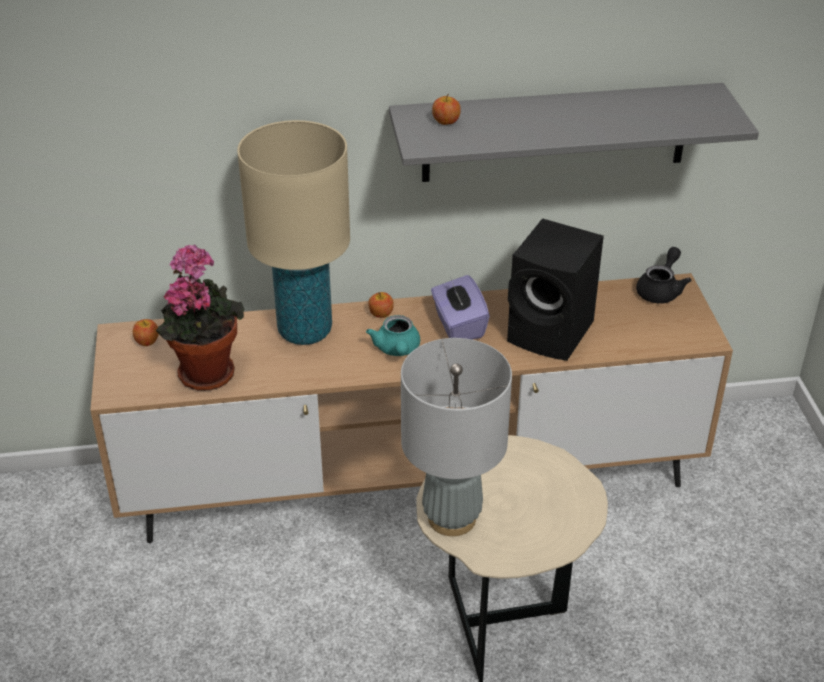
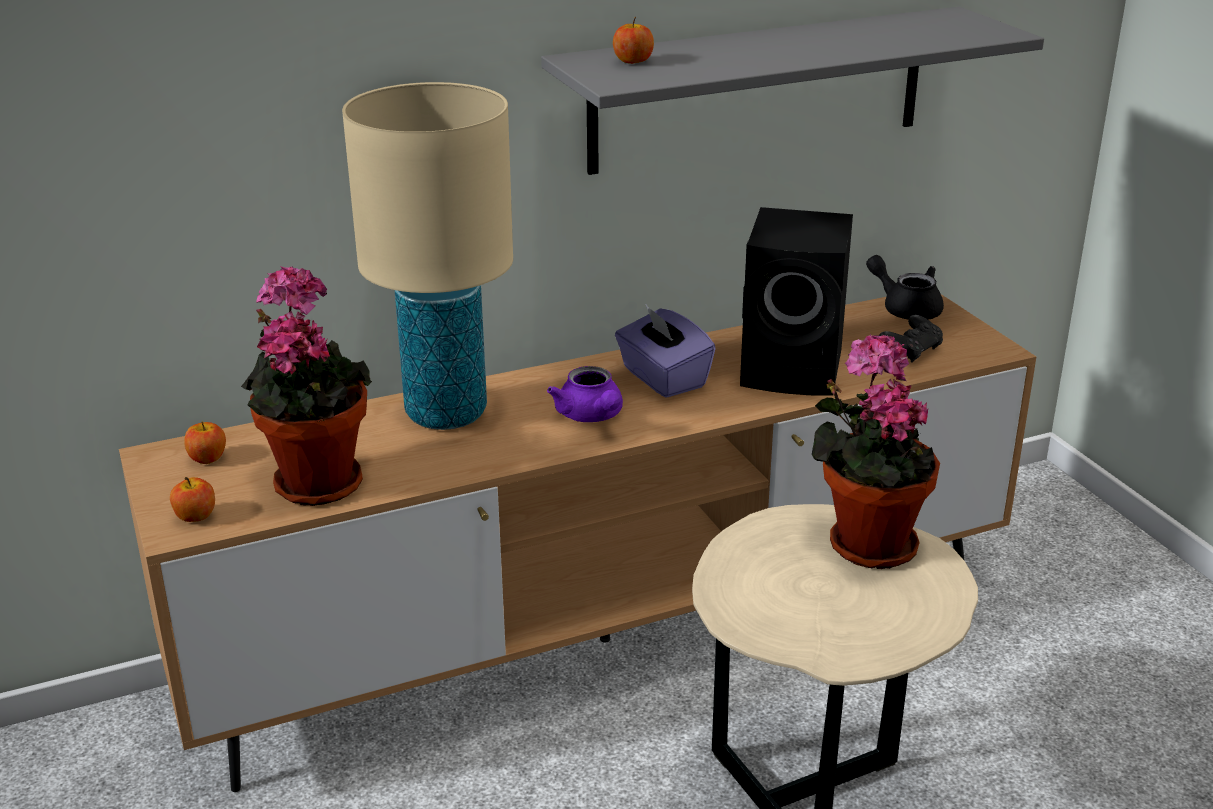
camera: 15 degrees left, 10 degrees down
turquoise teapot [366,315,420,356] -> purple teapot [547,366,623,422]
apple [368,292,394,318] -> apple moved to [170,477,215,522]
grey table lamp [401,338,512,536] -> none
black teapot [636,247,691,303] -> black teapot turned 60 degrees counterclockwise [866,255,944,320]
none -> potted plant [812,334,940,569]
none -> black game controller [879,315,943,363]

